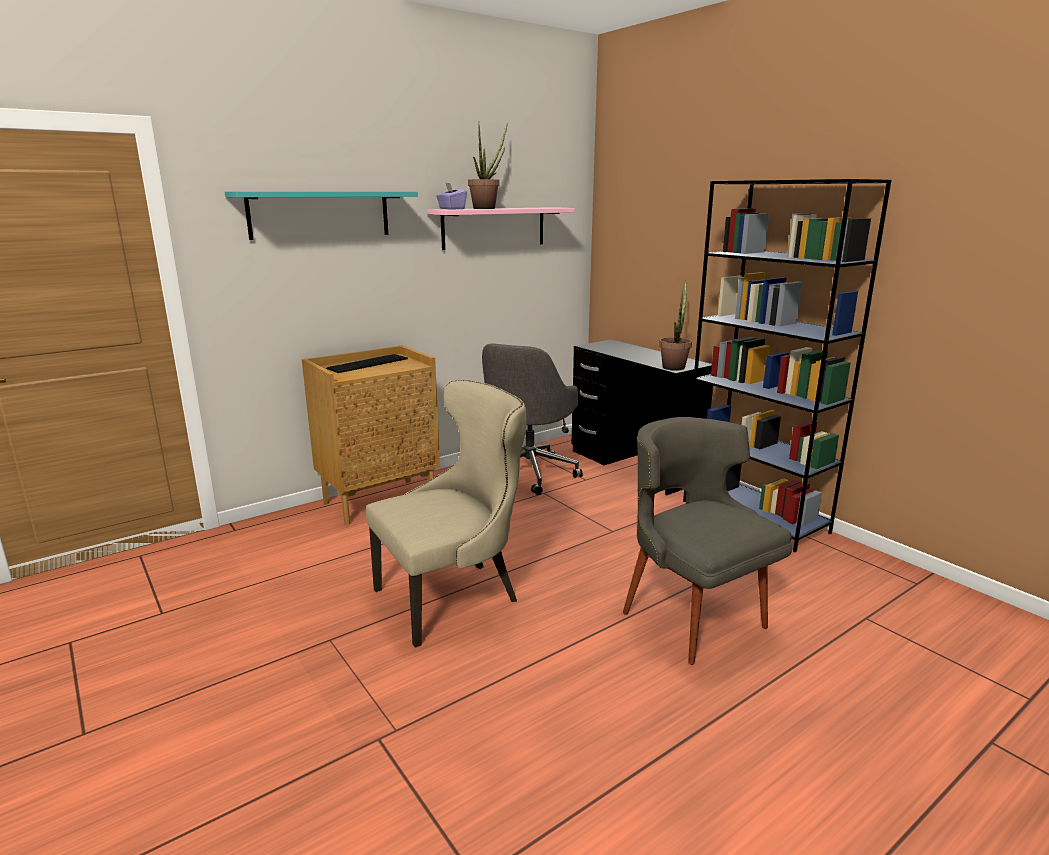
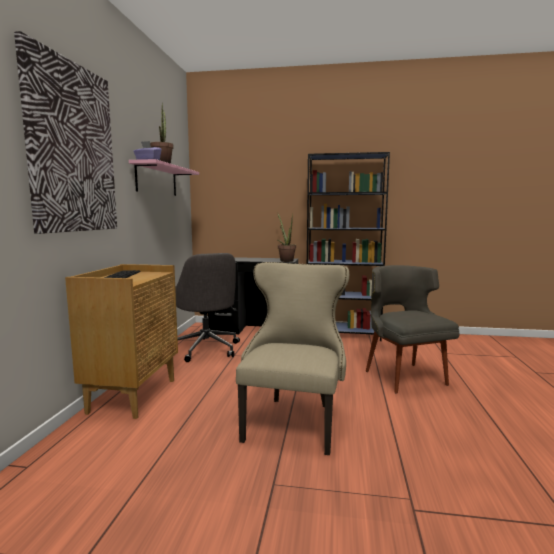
camera: 45 degrees left, 10 degrees down
turquoise shelf [225,191,418,240] -> picture [14,31,117,234]
grey chair [623,417,792,665] -> grey chair turned 60 degrees clockwise [366,265,460,394]

